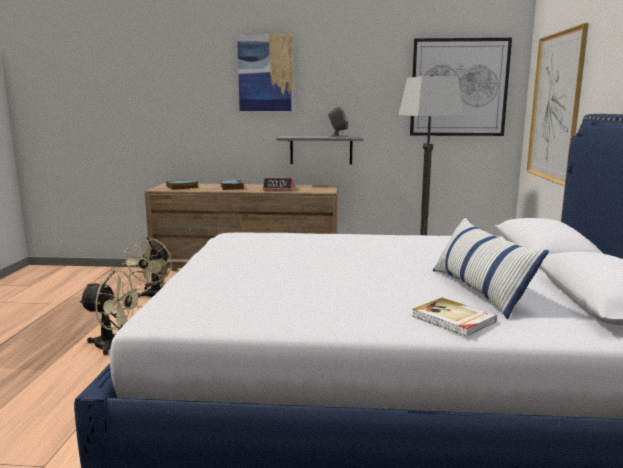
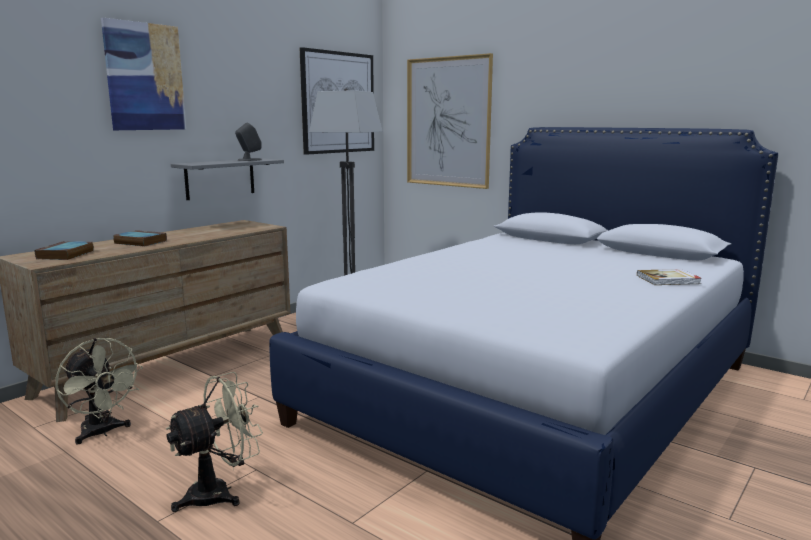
camera: 55 degrees left, 0 degrees up
alarm clock [263,178,295,191] -> none
pillow [433,217,549,319] -> none

